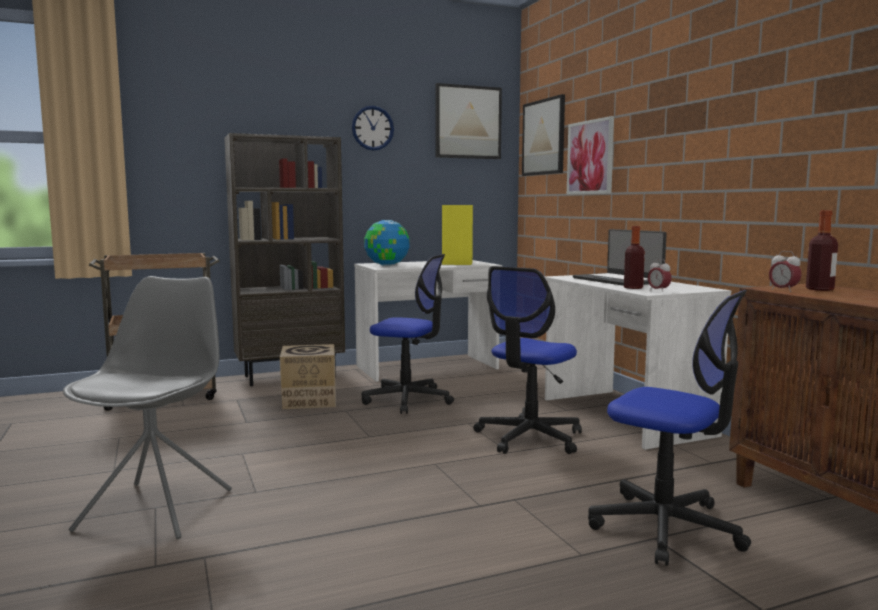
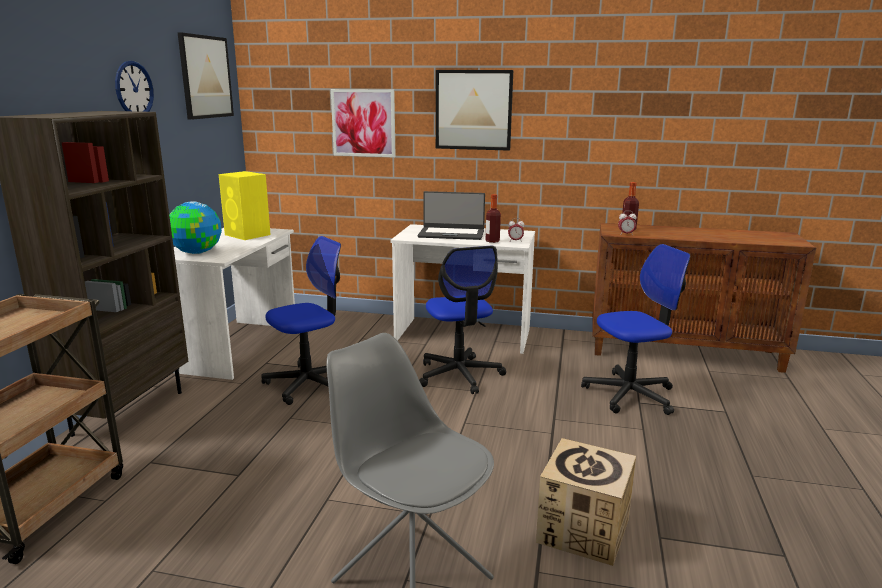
camera: 55 degrees left, 10 degrees up
cardboard box [280,344,336,409] -> cardboard box moved to [536,438,636,566]
picture [522,94,565,176] -> picture moved to [436,70,513,151]

